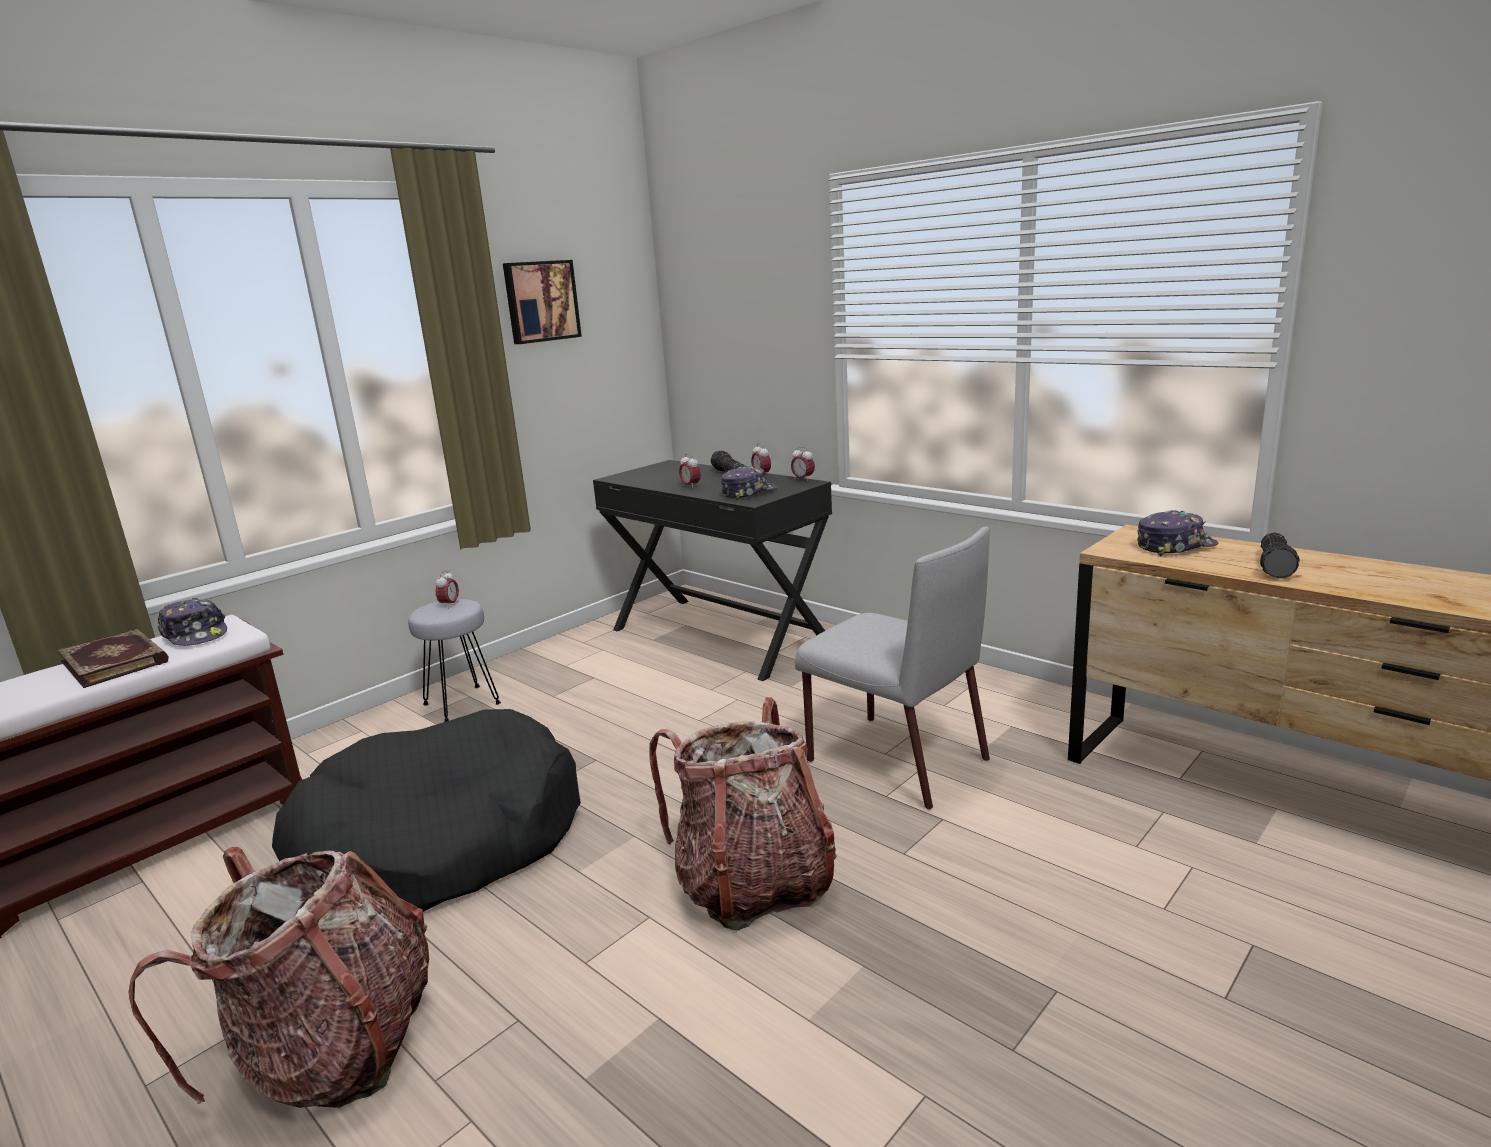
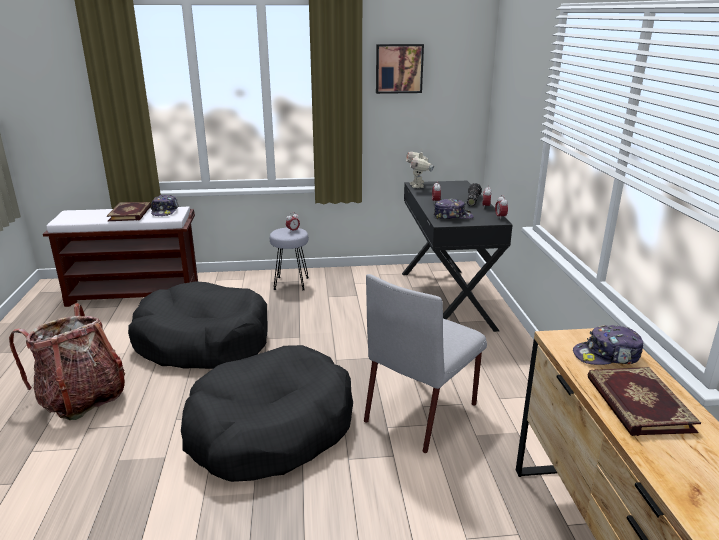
camera: 40 degrees right, 5 degrees up
backpack [649,697,837,931] -> black dog bed [181,345,353,482]
grey chair [795,527,990,810] -> grey chair turned 45 degrees clockwise [364,274,487,453]
cap [1137,510,1218,556] -> cap turned 150 degrees clockwise [573,325,643,365]
flashlight [1260,533,1300,579] -> book [588,367,701,436]
none -> toy robot [406,150,434,188]

